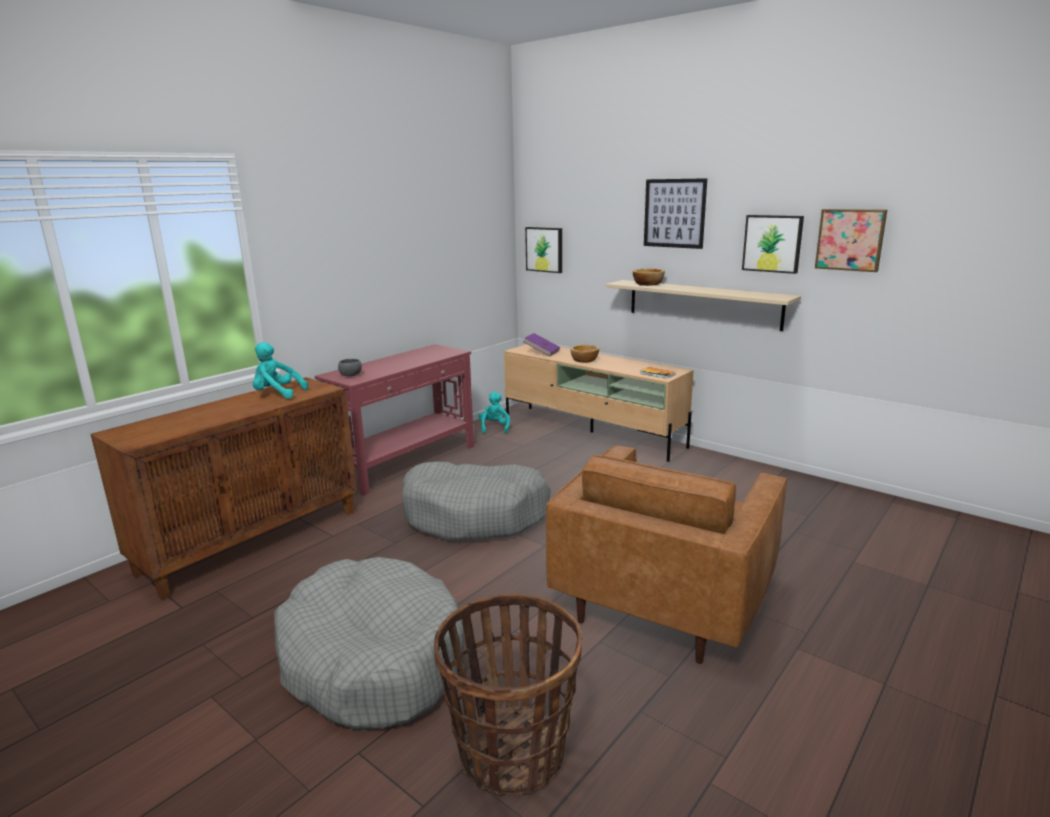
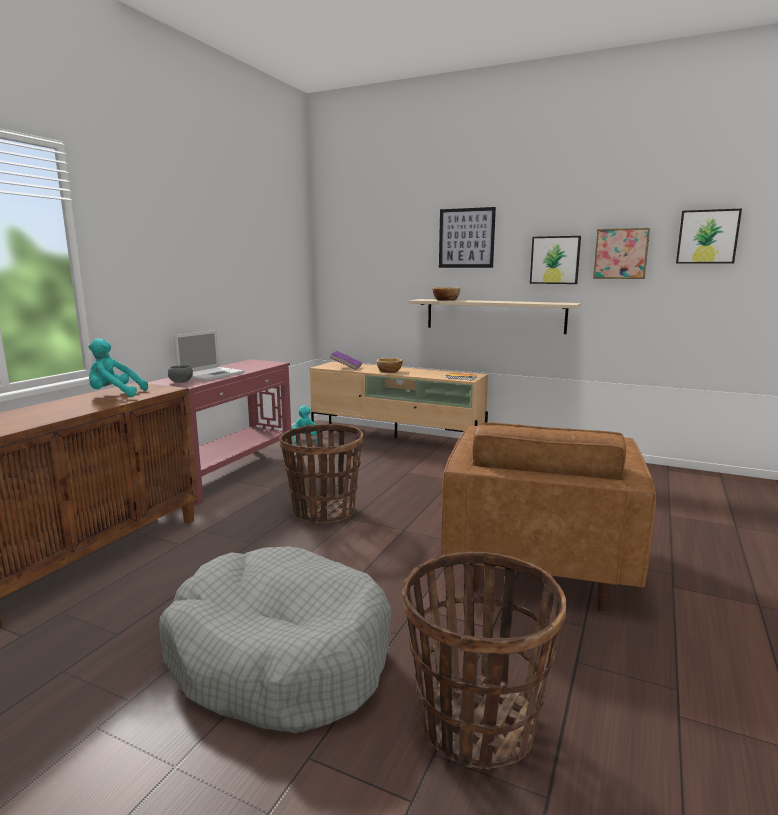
camera: 15 degrees left, 5 degrees down
grey dog bed [402,462,551,541] -> basket [279,424,363,523]
picture [525,227,562,273] -> picture moved to [676,209,742,264]
none -> laptop [174,330,245,381]

